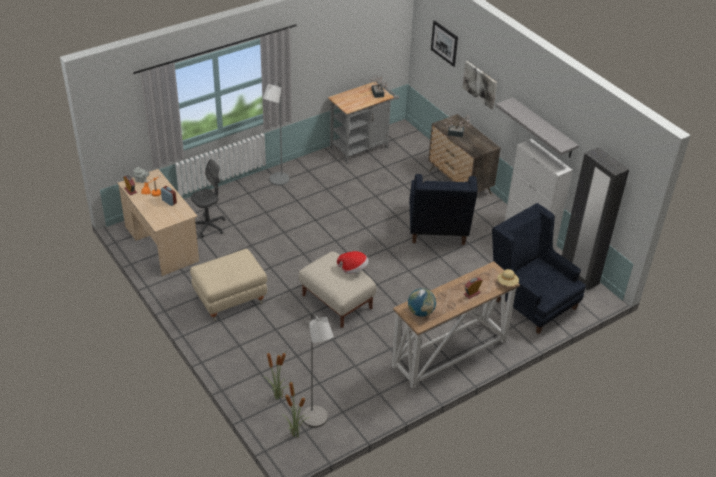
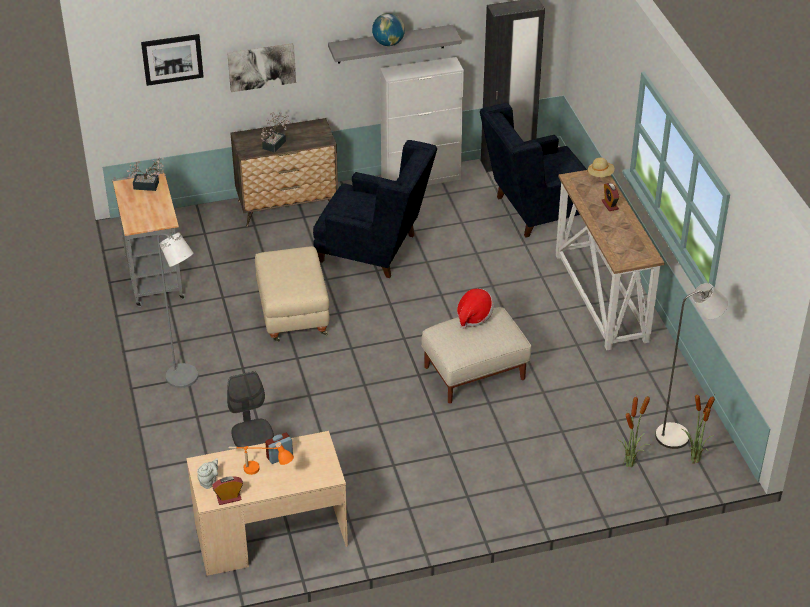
camera: 70 degrees left, 0 degrees up
beige ottoman [190,249,267,321] -> beige ottoman moved to [255,246,329,342]
globe [408,288,436,317] -> globe moved to [372,13,405,46]

